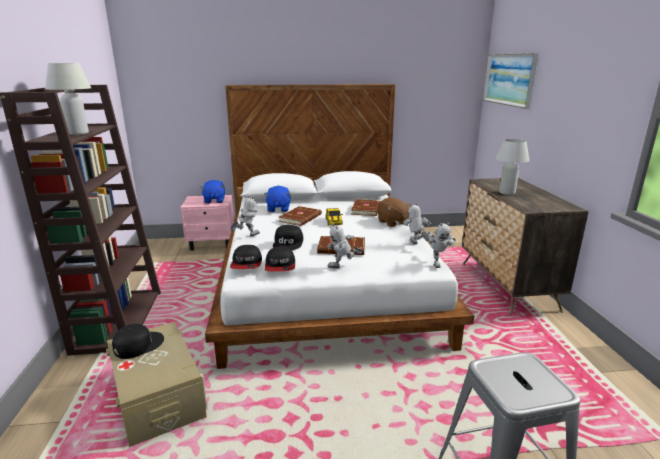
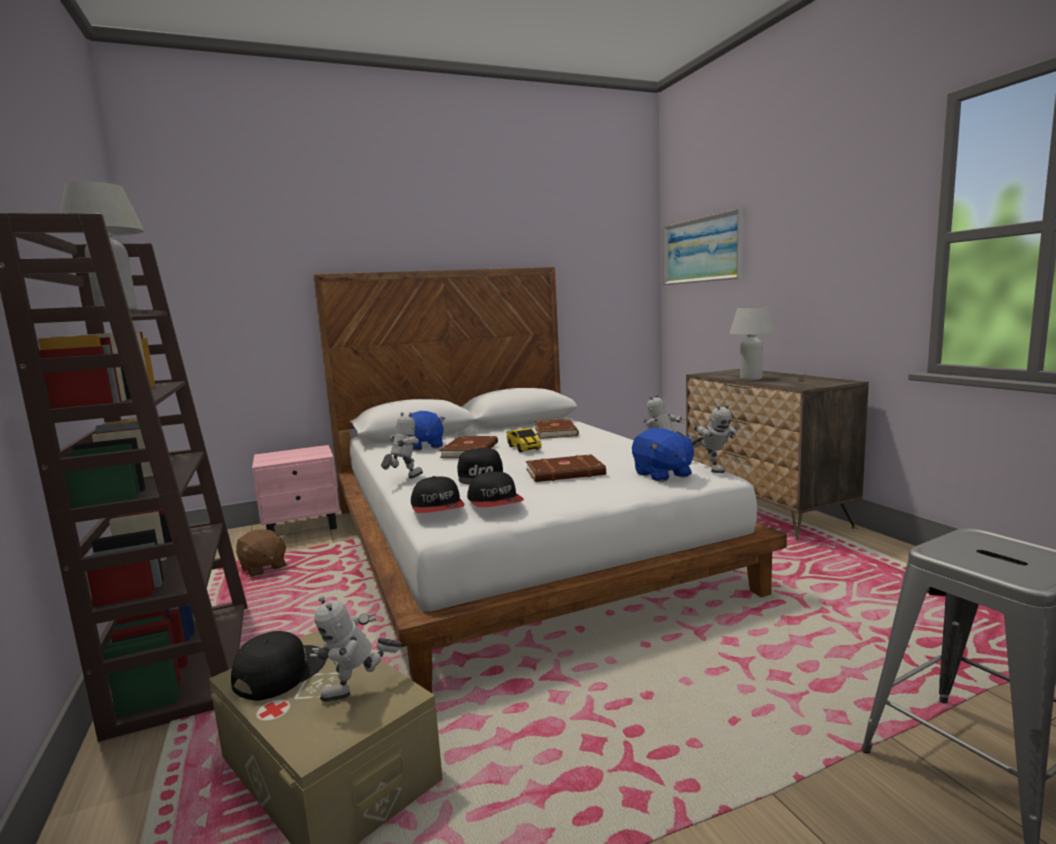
camera: 15 degrees left, 10 degrees down
blue plush toy [200,180,225,204] -> blue plush toy moved to [632,428,696,482]
toy robot [327,223,363,268] -> toy robot moved to [310,596,402,702]
brown plush toy [377,197,411,227] -> brown plush toy moved to [236,529,287,577]

